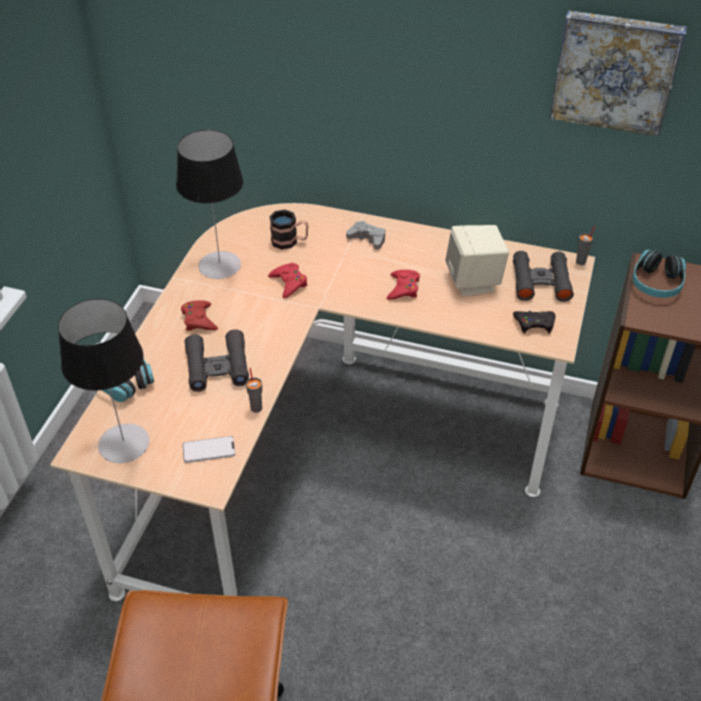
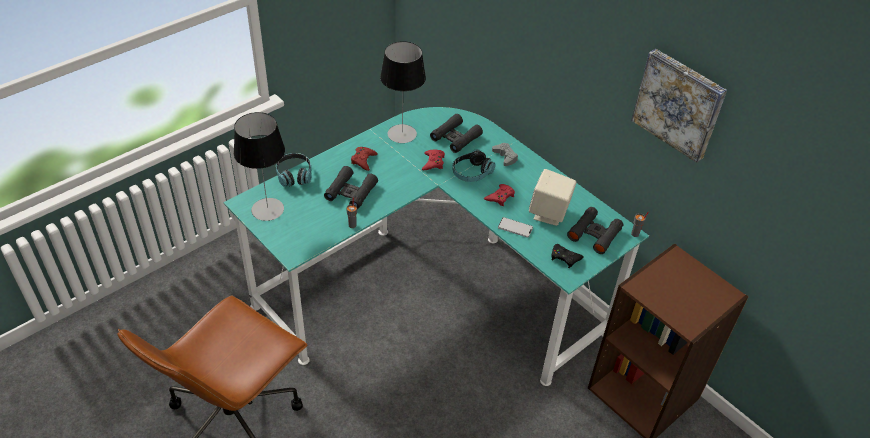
camera: 30 degrees right, 0 degrees up
beige desk [50,203,595,601] -> turquoise desk [223,107,649,386]
phone [183,436,235,463] -> phone moved to [498,217,533,238]
mug [269,210,308,250] -> black binoculars [430,114,483,153]
headphones [633,250,686,298] -> headphones moved to [452,149,496,182]

